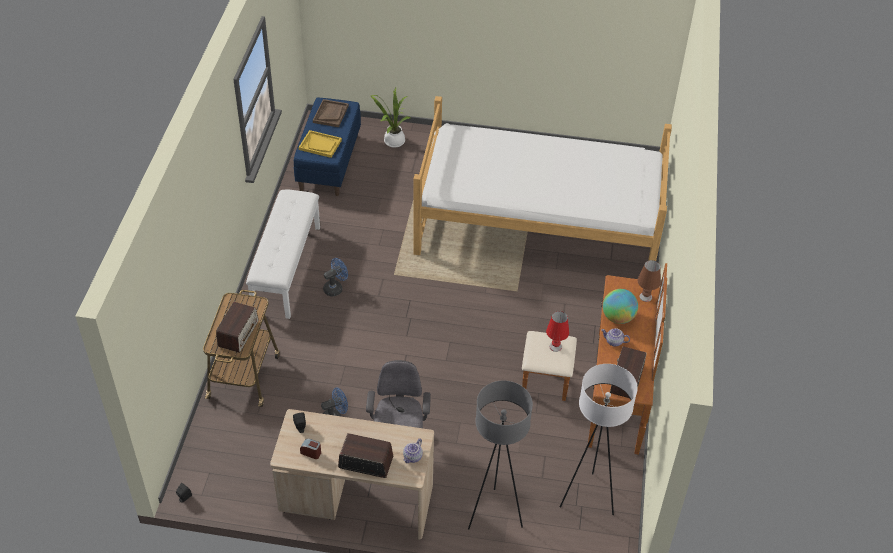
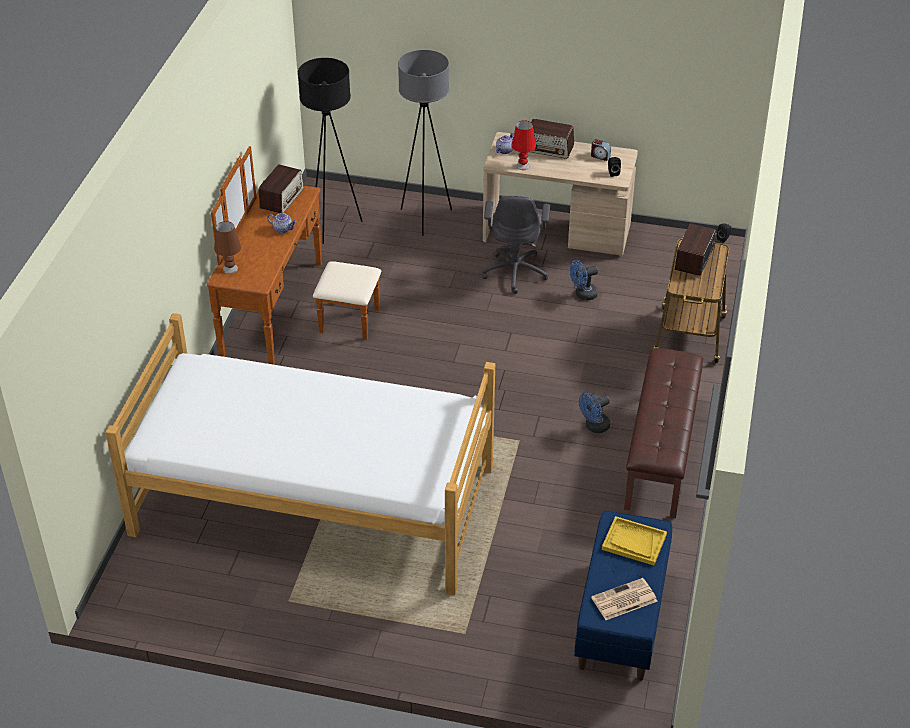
camera: 175 degrees left, 5 degrees down
white bench [246,190,320,319] -> brown bench [624,348,703,518]
brown tray [313,99,349,127] -> newspaper [591,578,658,620]
potted plant [371,88,410,148] -> none
red table lamp [546,311,569,352] -> red table lamp moved to [511,120,536,170]
white floor lamp [560,364,638,515] -> black floor lamp [298,58,363,244]
globe [603,289,638,324] -> none

